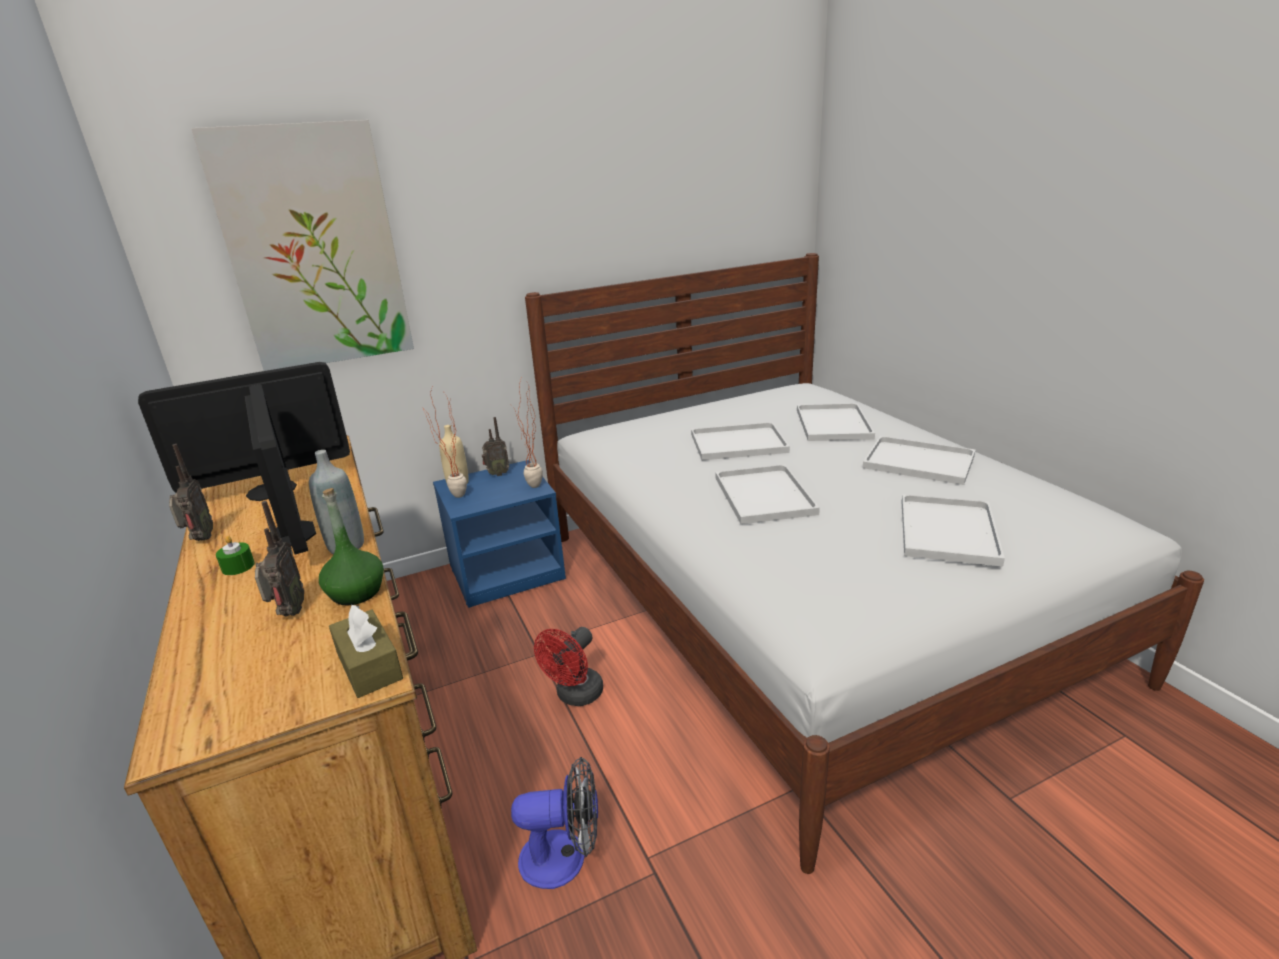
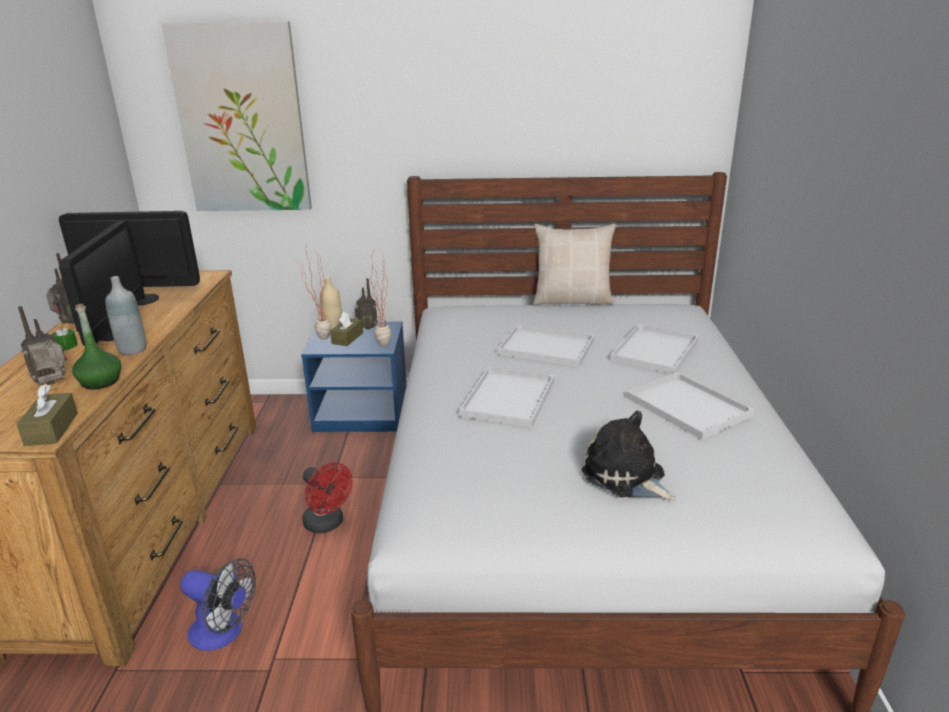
camera: 25 degrees right, 0 degrees up
radio [255,501,304,616] -> radio turned 150 degrees counterclockwise [18,306,67,385]
red fan [534,627,603,706] -> red fan turned 105 degrees counterclockwise [302,462,353,534]
white tray [901,494,1005,566] -> plush toy [581,411,676,500]
none -> brown tissue box [330,312,363,346]
none -> beige pillow [533,224,616,305]

